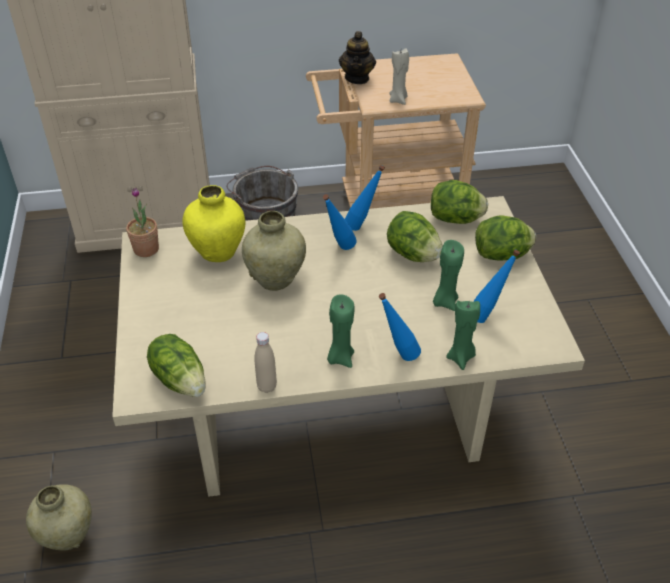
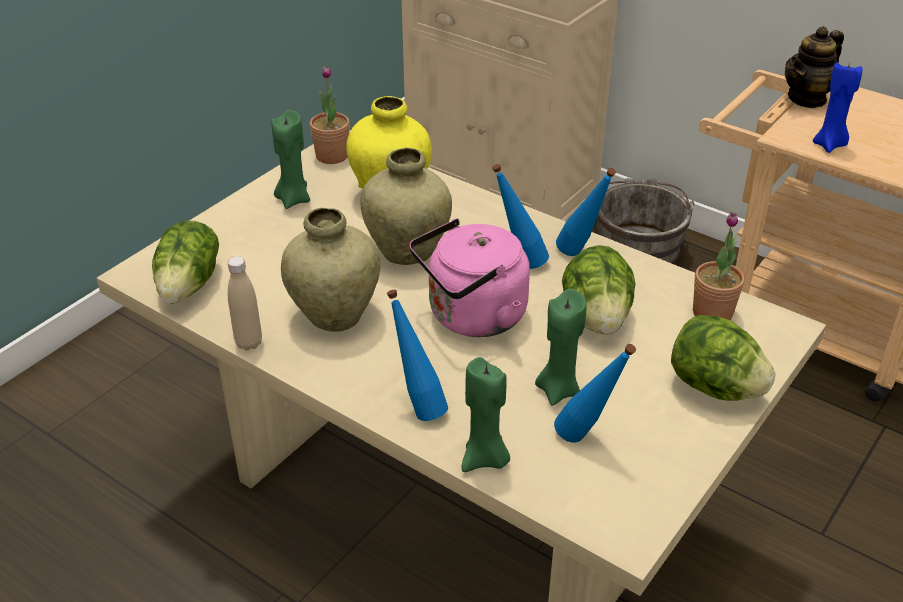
camera: 45 degrees right, 5 degrees down
beige vase [26,484,92,551] -> beige vase moved to [281,208,380,332]
green candle [327,295,354,368] -> green candle moved to [272,110,310,209]
beige candle [389,48,409,105] -> blue candle [813,62,862,153]
lettuce [431,180,488,224] -> potted plant [693,212,745,320]
none -> pink kettle [410,218,530,337]

